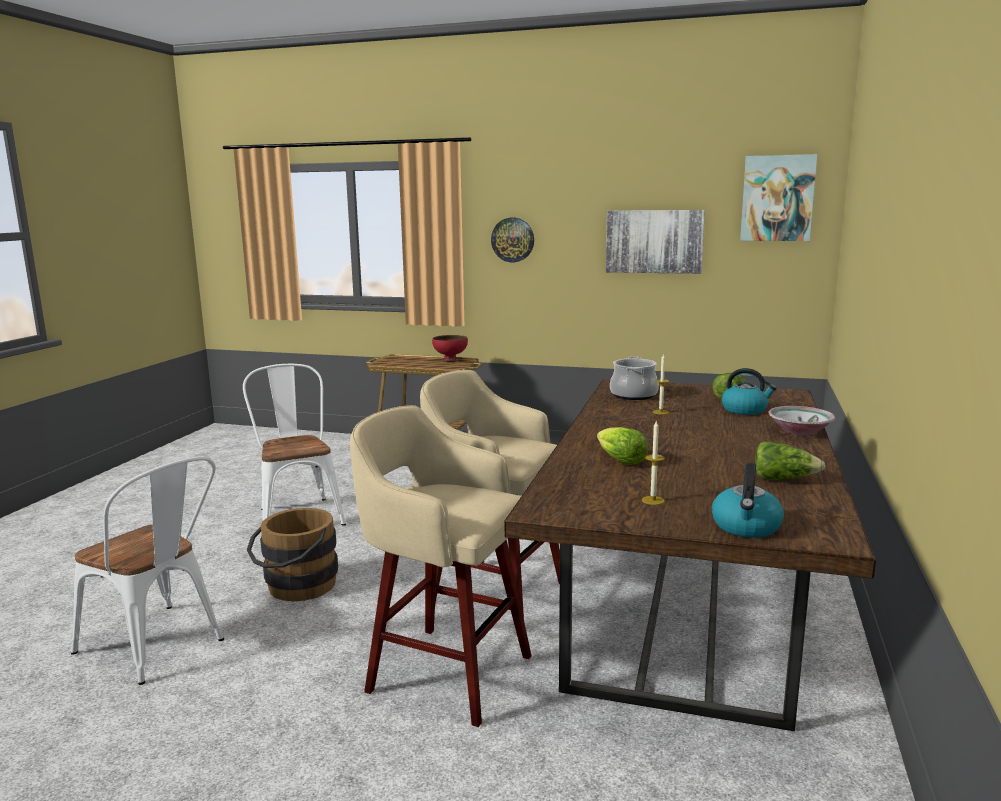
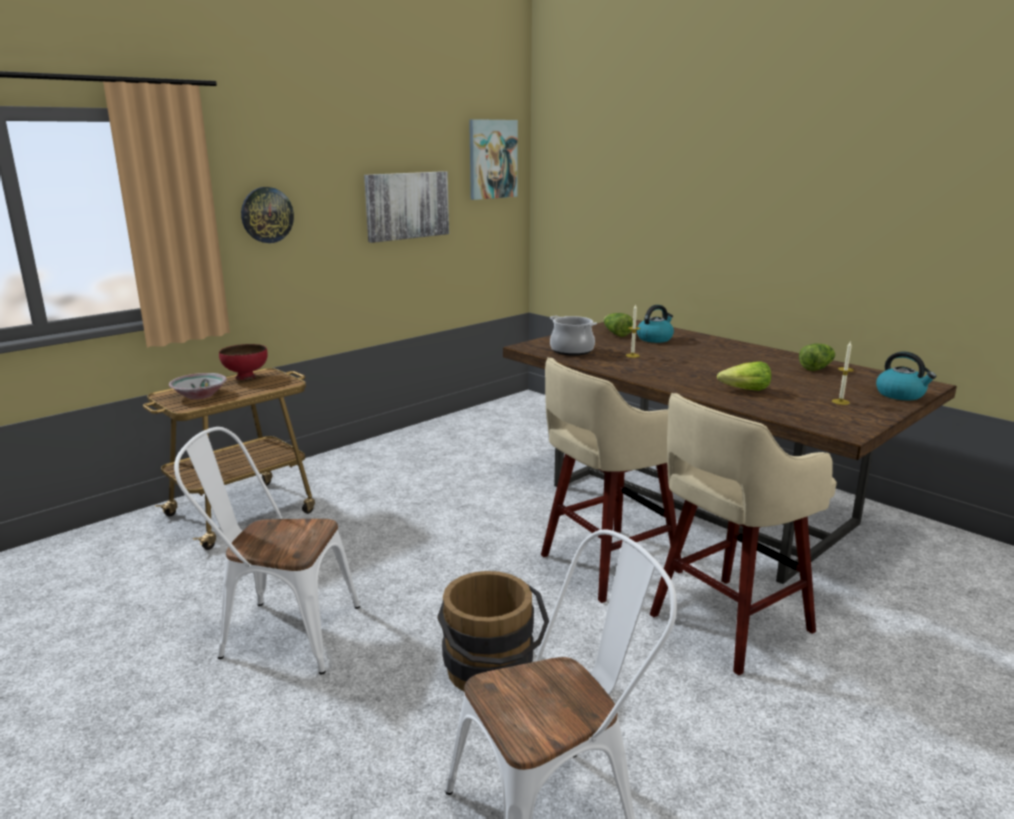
camera: 60 degrees left, 5 degrees up
bowl [768,406,835,436] -> bowl moved to [169,373,227,399]

